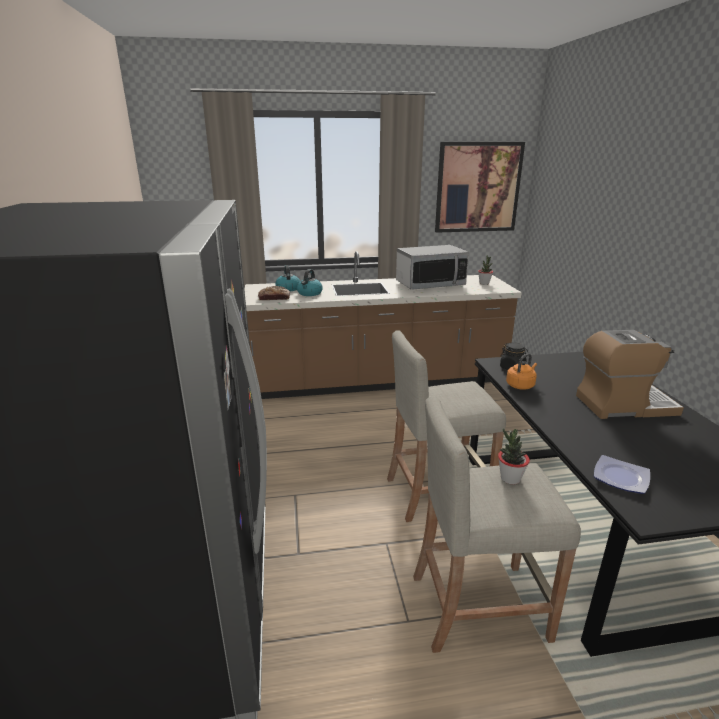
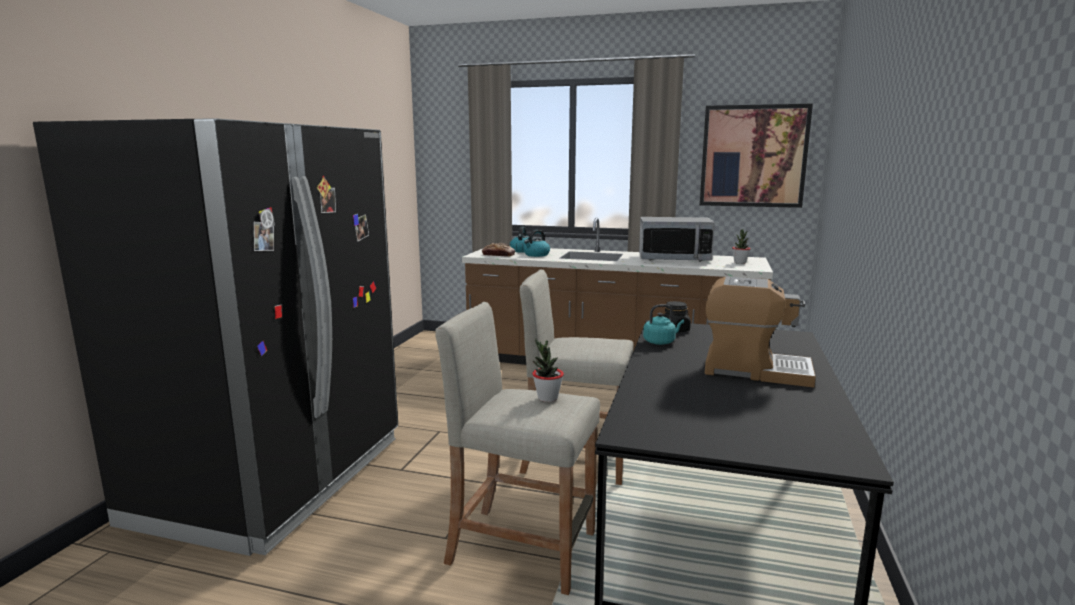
camera: 25 degrees right, 10 degrees down
orange kettle [506,353,537,390] -> turquoise kettle [643,304,684,345]
plate [594,455,650,494] -> none

